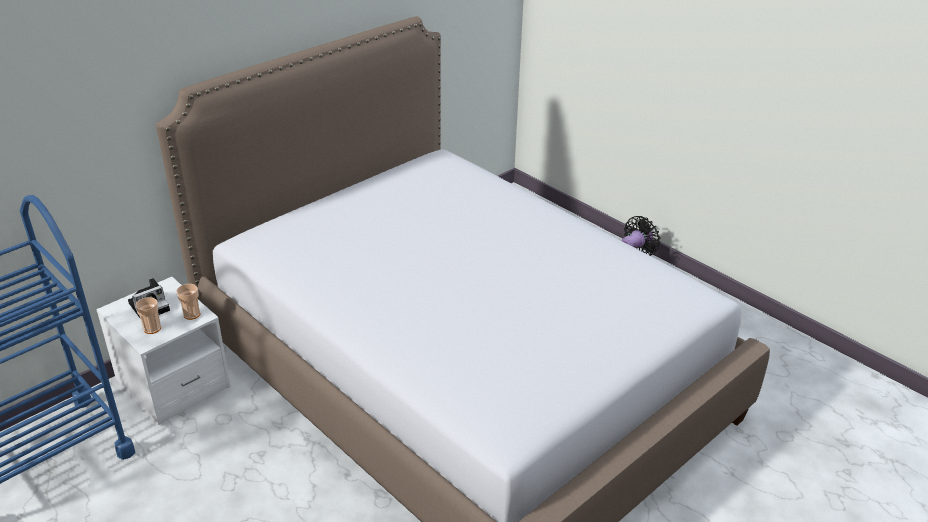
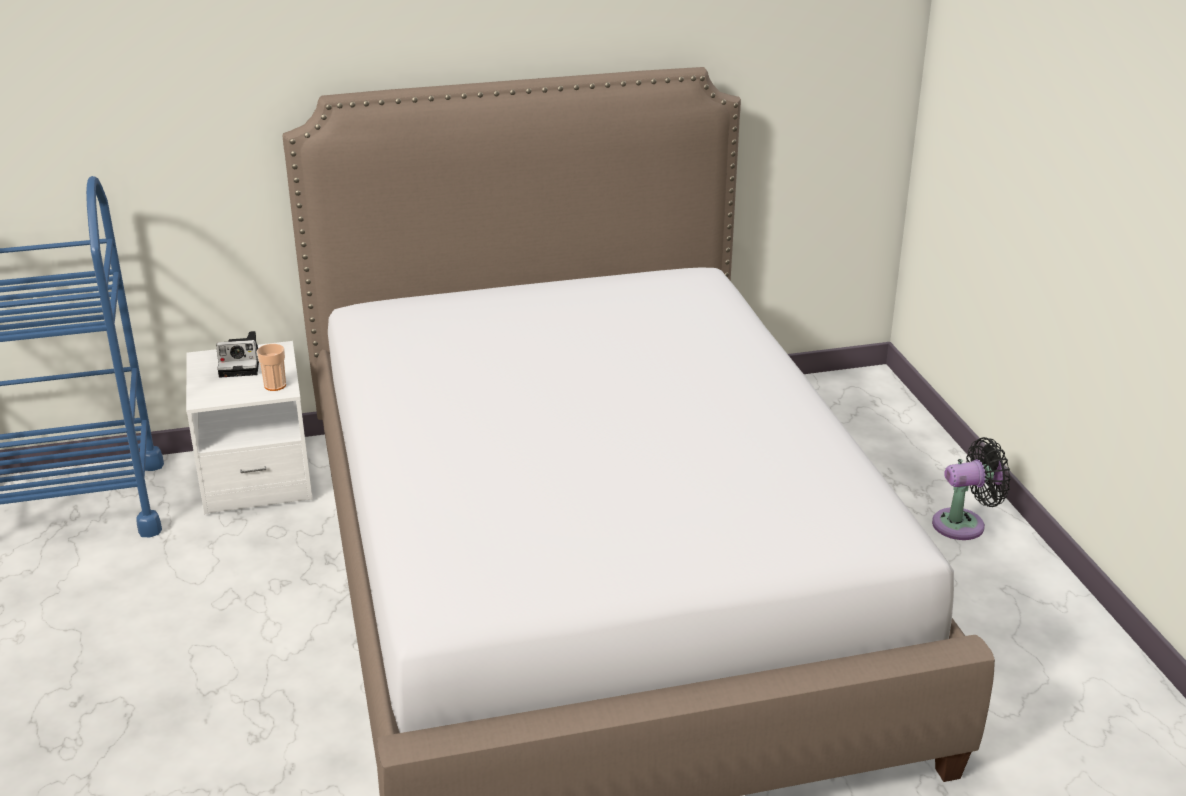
camera: 30 degrees right, 5 degrees down
cup [135,297,161,334] -> none

